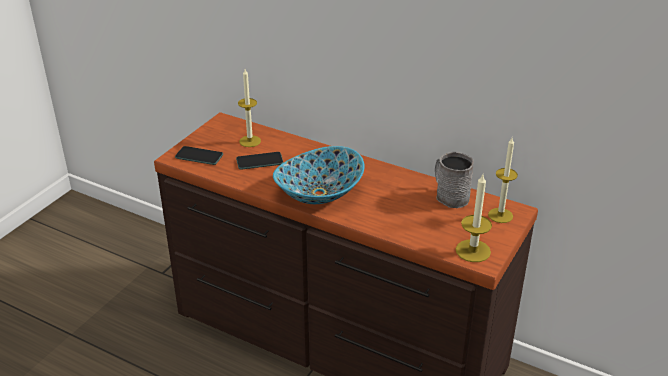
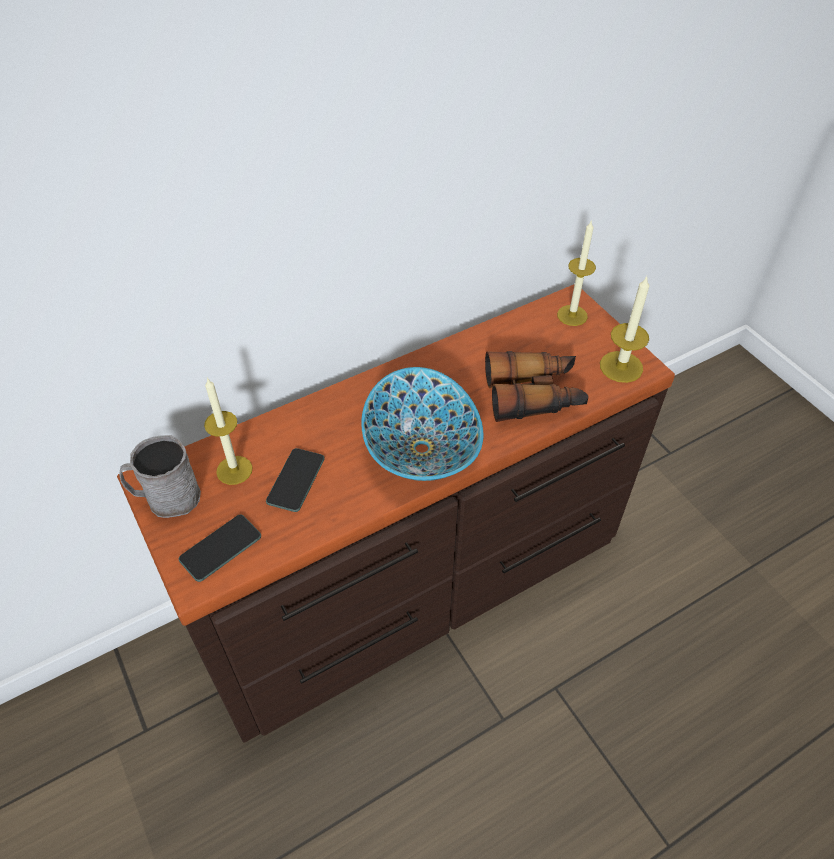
camera: 60 degrees left, 15 degrees up
grey mug [435,152,474,208] -> grey mug moved to [119,435,201,518]
none -> binoculars [485,351,588,422]

